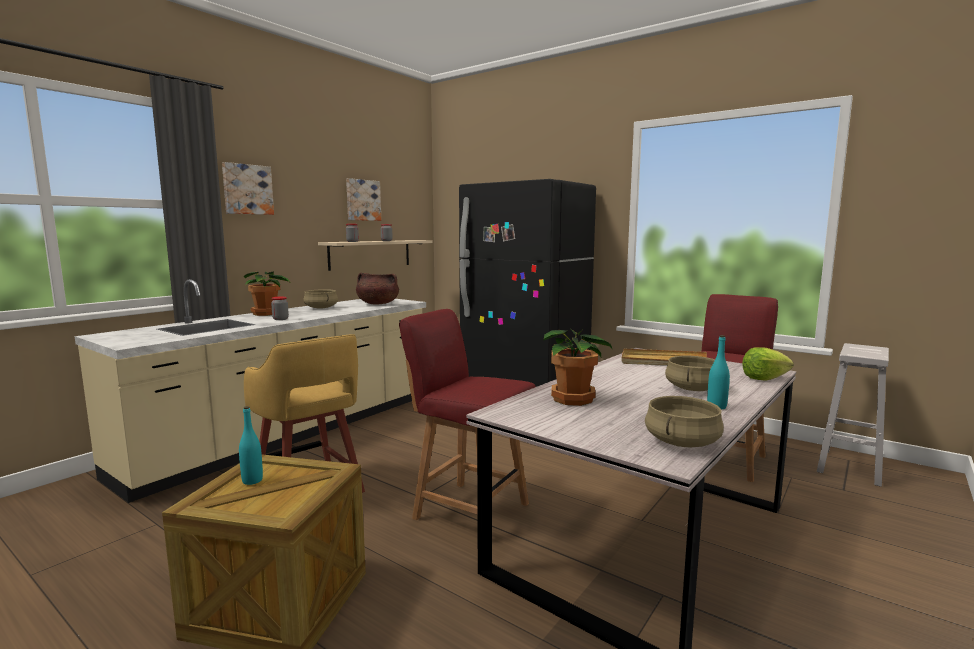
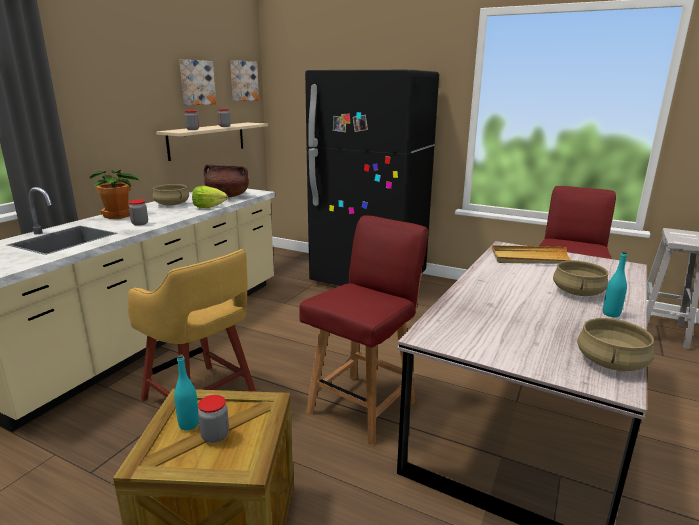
camera: 10 degrees left, 10 degrees up
picture [222,162,274,215] -> picture moved to [230,60,259,101]
red chair [399,309,536,520] -> red chair turned 105 degrees clockwise [299,215,429,445]
potted plant [543,329,612,406] -> none
lettuce [742,347,794,381] -> lettuce moved to [192,186,228,208]
none -> jar [198,395,229,443]

